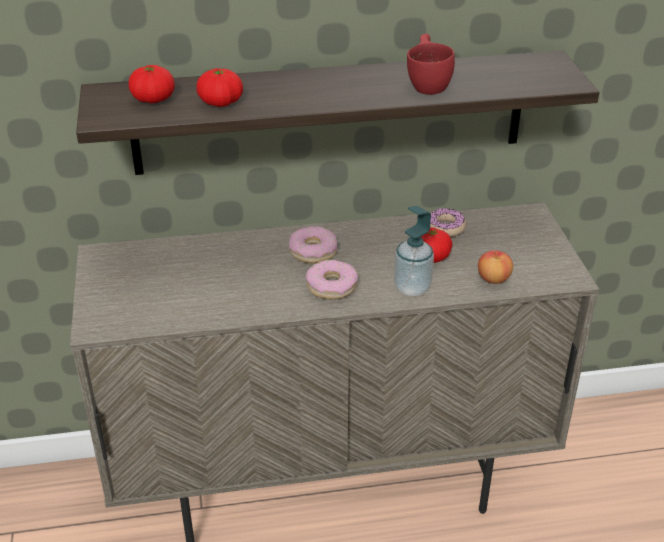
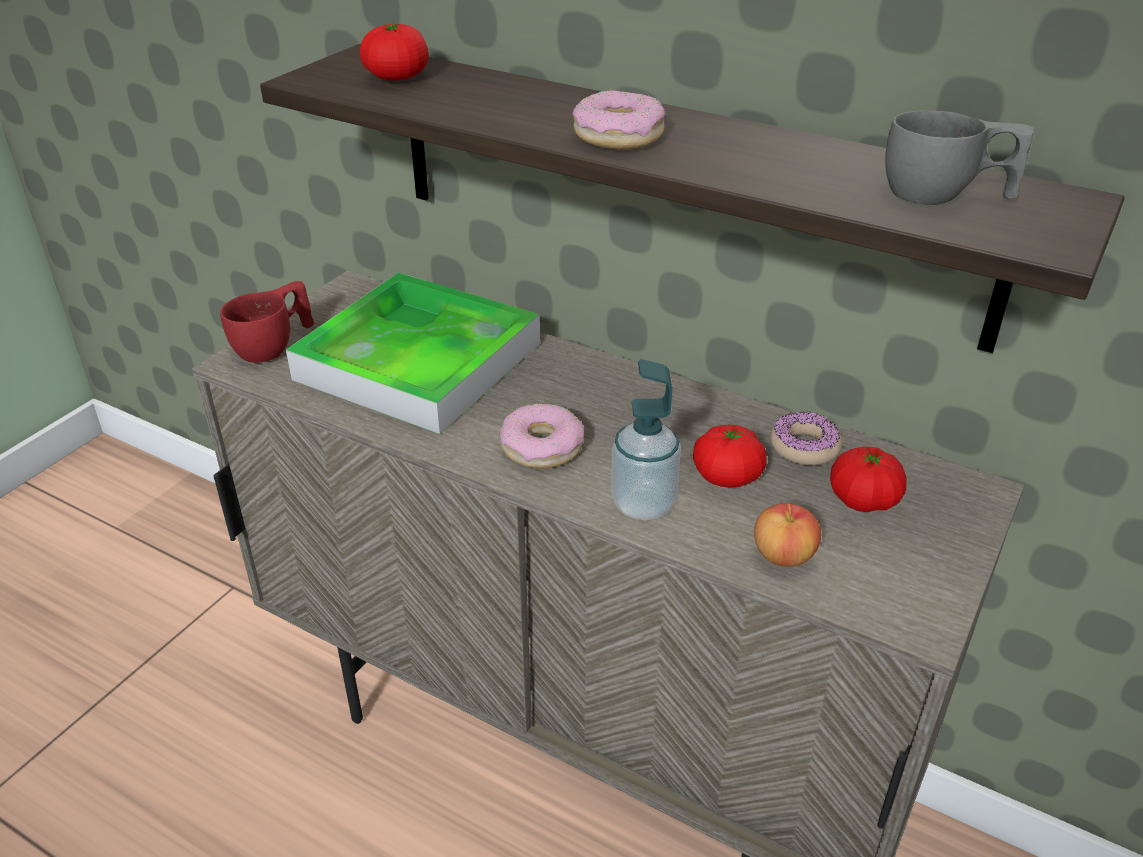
camera: 40 degrees right, 0 degrees up
tomato [196,68,243,107] -> tomato moved to [830,447,906,512]
donut [289,226,337,263] -> donut moved to [572,90,665,150]
red cup [407,34,455,95] -> red cup moved to [220,281,314,363]
none -> tray [286,273,540,434]
none -> grey cup [885,110,1034,205]

